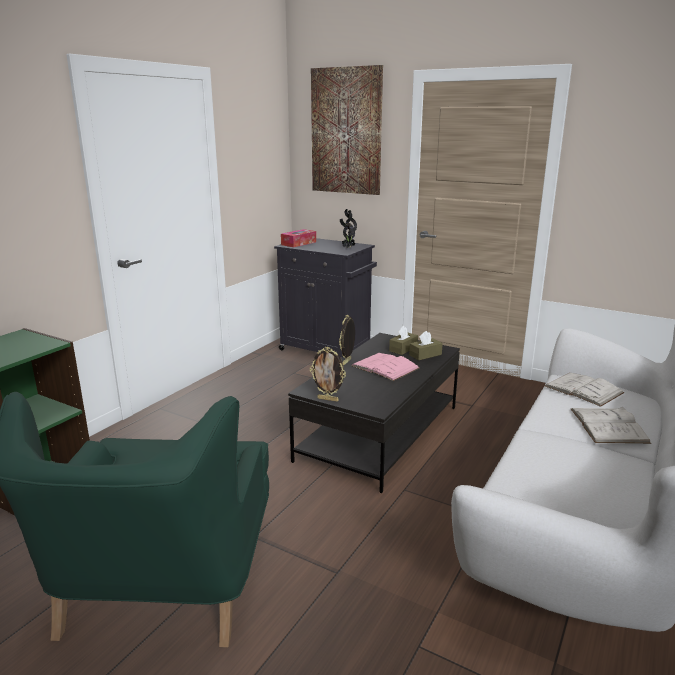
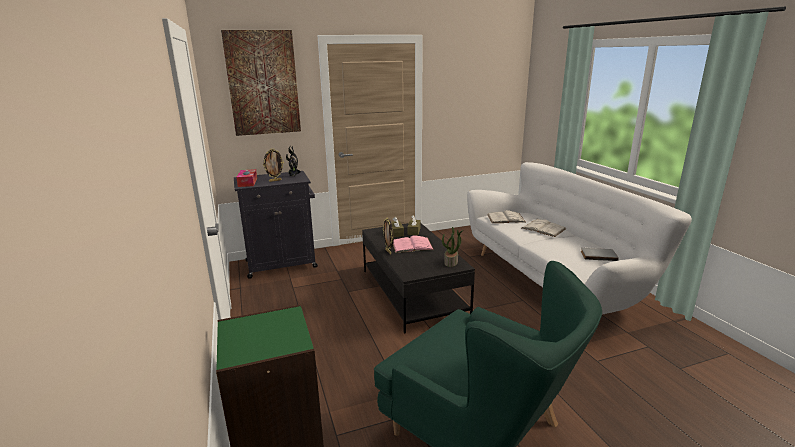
camera: 50 degrees left, 0 degrees up
picture frame [310,347,346,402] -> picture frame moved to [263,149,284,182]
none -> potted plant [442,227,463,267]
none -> grey book [581,248,619,261]

